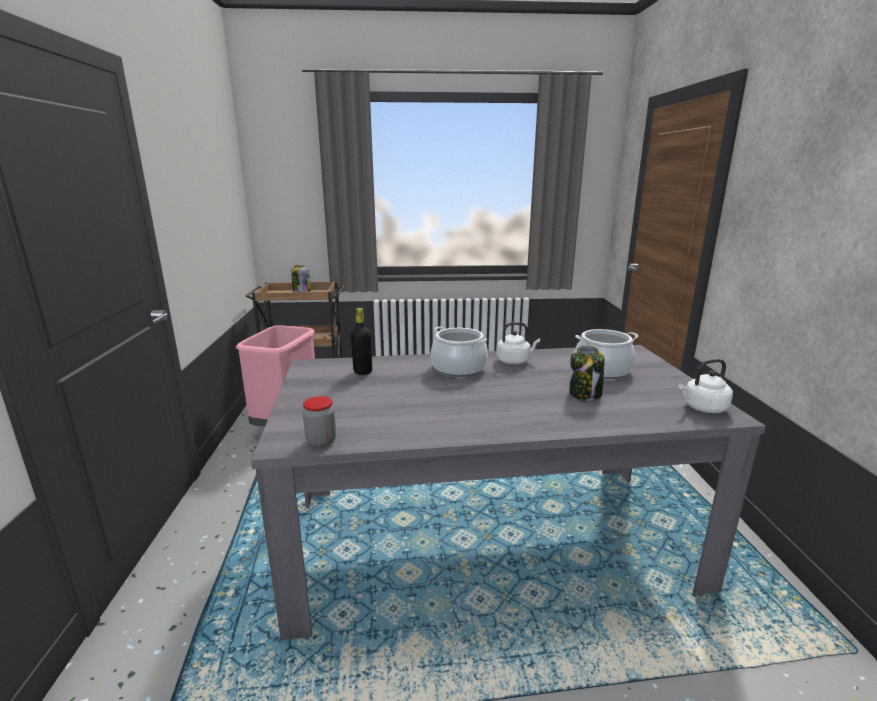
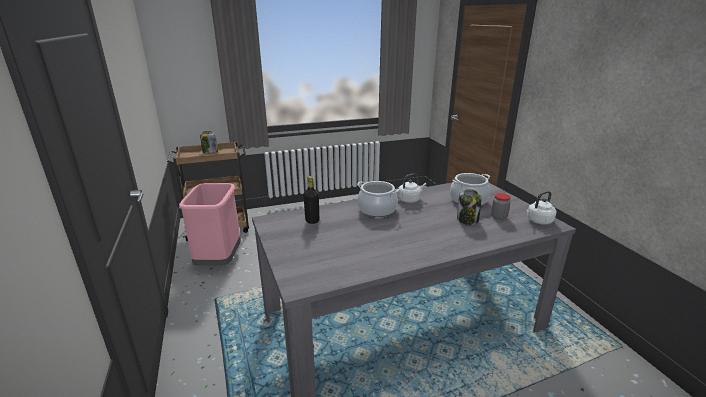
camera: 15 degrees left, 5 degrees up
jar [303,396,336,447] -> jar moved to [491,193,511,220]

